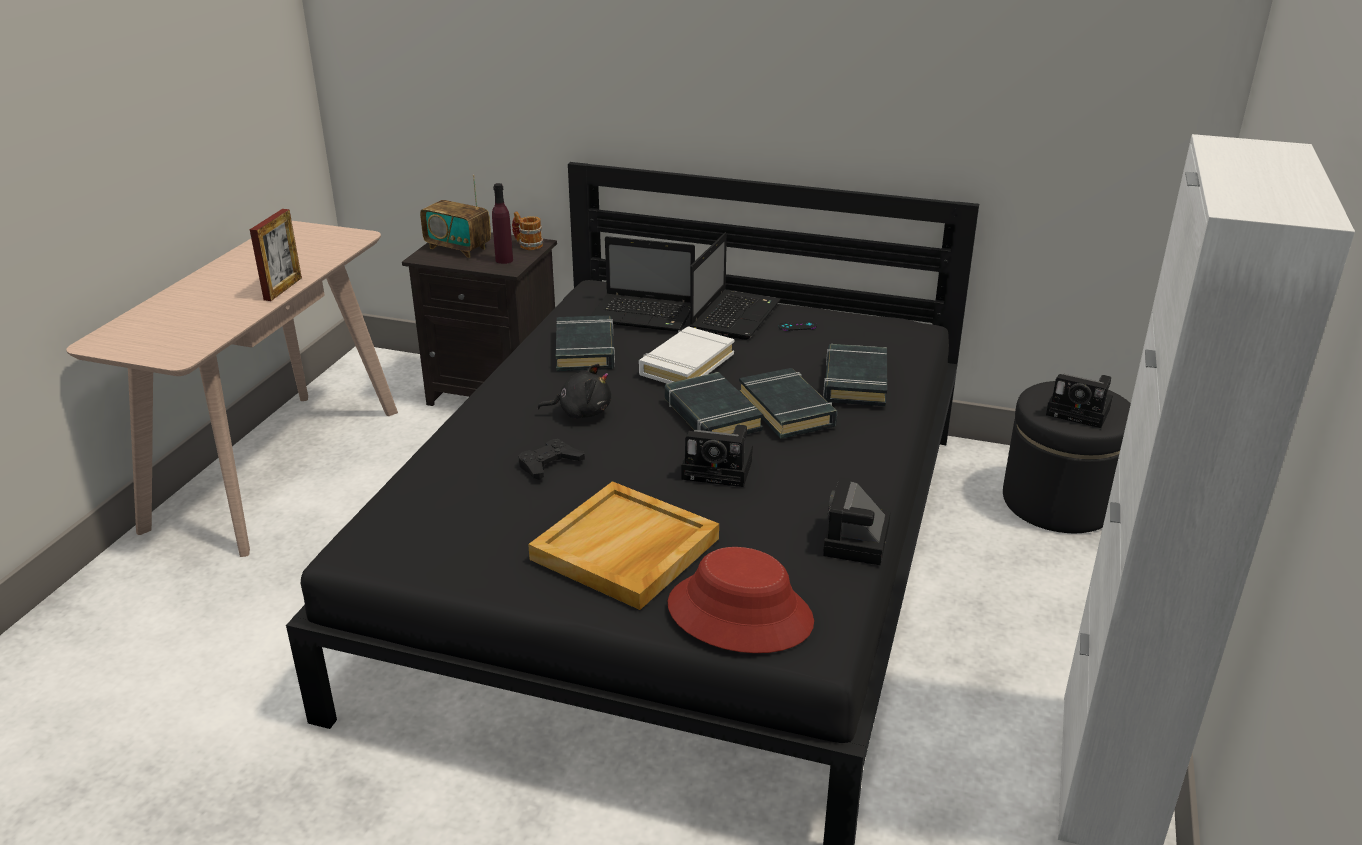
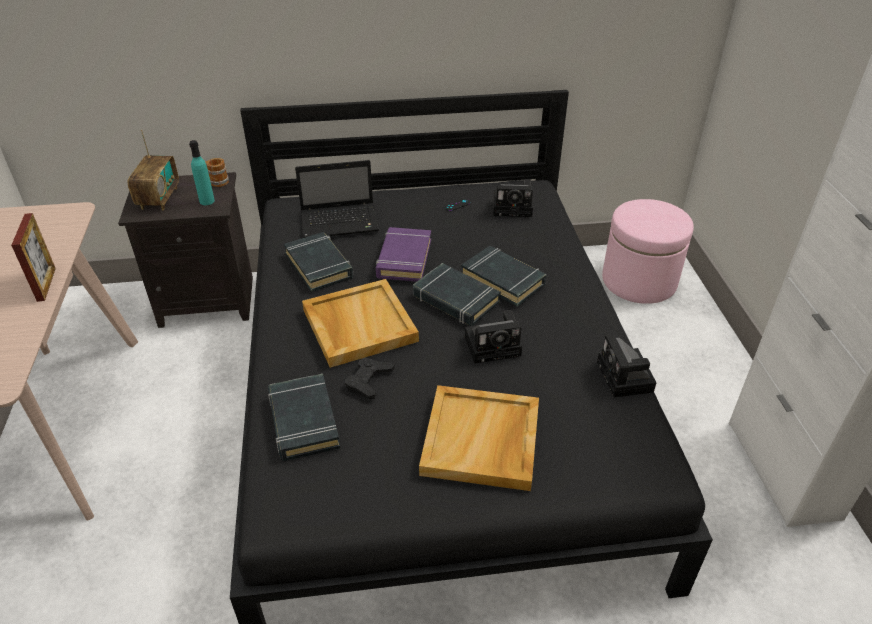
camera: 25 degrees left, 10 degrees up
radio [420,175,491,258] -> radio turned 90 degrees counterclockwise [128,130,179,210]
purple bottle [492,183,513,264] -> turquoise bottle [189,140,215,205]
black plush toy [537,364,611,419] -> beige tray [302,279,419,368]
white book [639,327,734,383] -> purple book [376,227,431,282]
red hat [668,547,814,653] -> none
laptop [690,233,781,340] -> none
black book [823,344,887,406] -> black book moved to [268,374,340,461]
black ottoman [1003,381,1131,533] -> pink ottoman [602,199,694,304]
camera [1046,374,1113,428] -> camera moved to [493,179,533,217]

